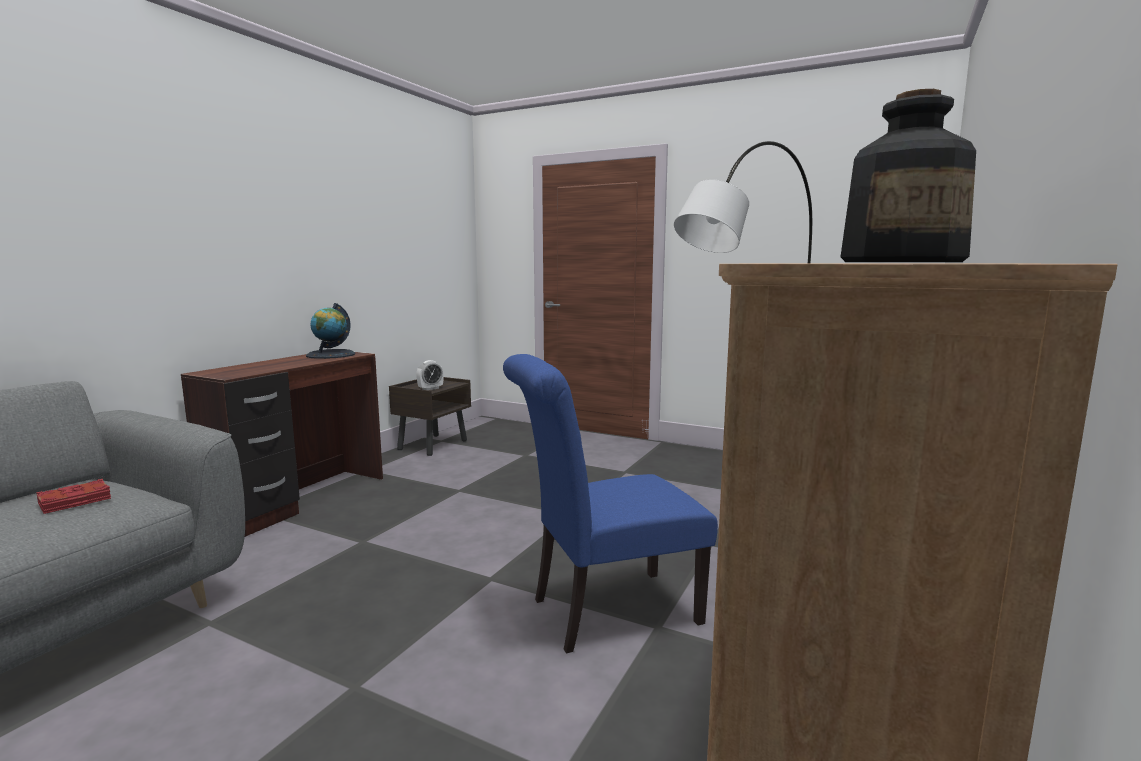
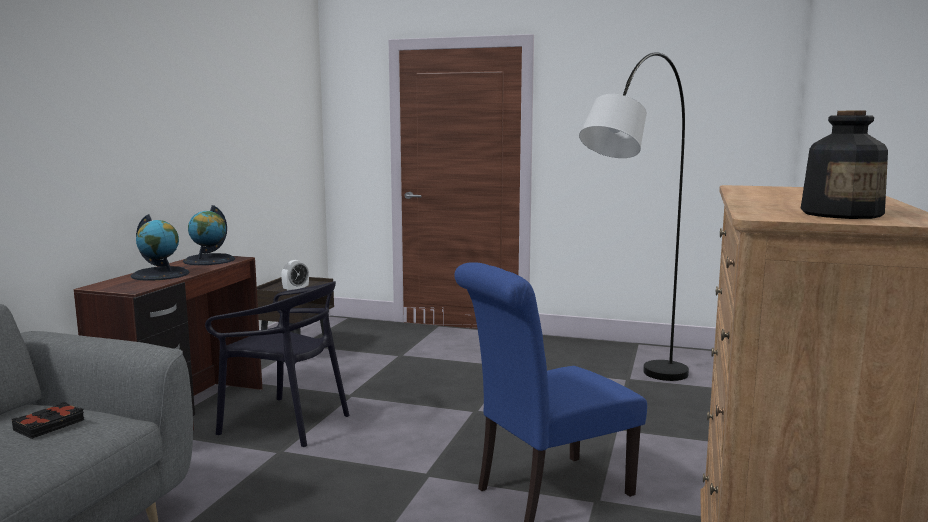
camera: 10 degrees left, 0 degrees up
red book [36,479,111,514] -> black book [12,402,84,439]
none -> globe [131,214,190,281]
none -> black chair [205,281,349,447]

